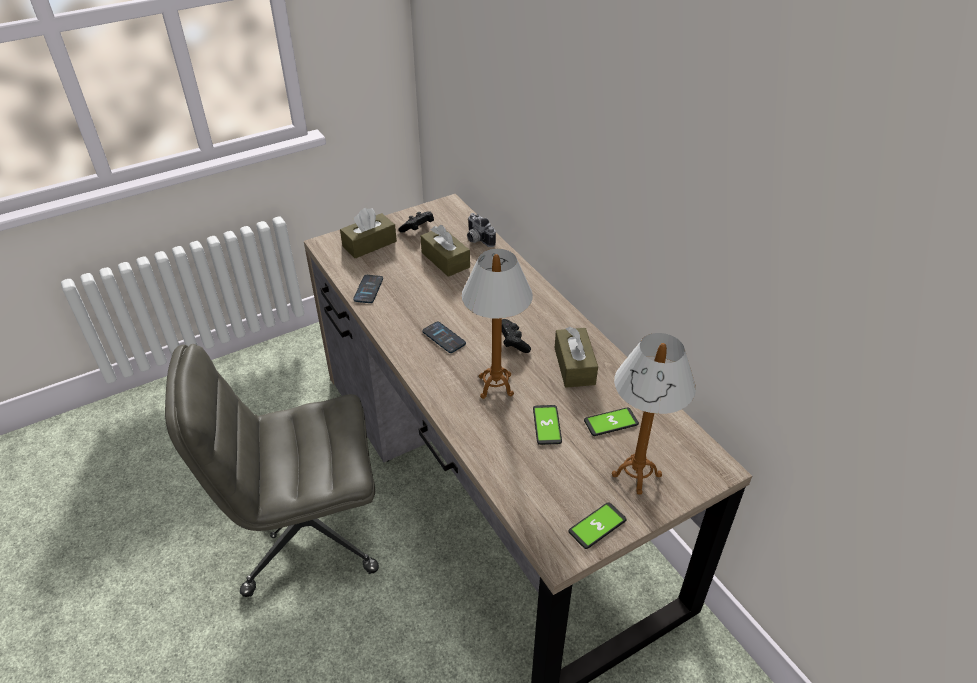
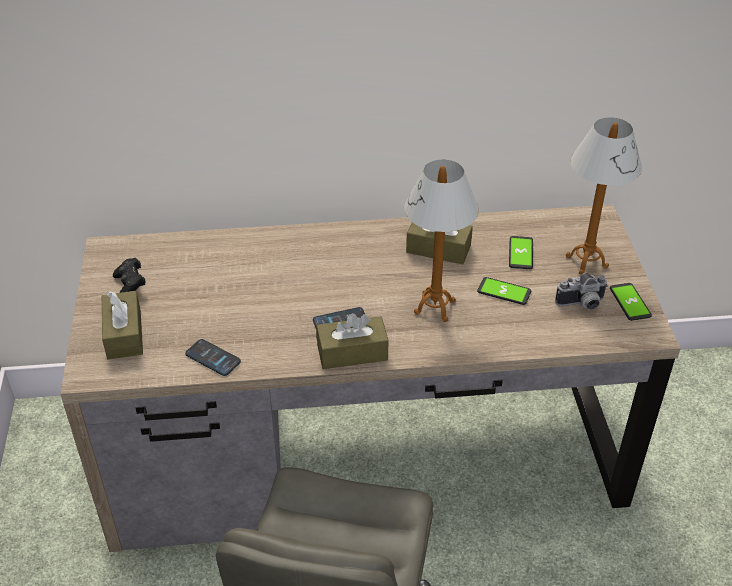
camera: 65 degrees left, 0 degrees up
brown tissue box [420,225,470,277] -> brown tissue box moved to [316,313,389,369]
camera [467,213,496,247] -> camera moved to [555,273,608,310]
black game controller [502,319,531,353] -> none

